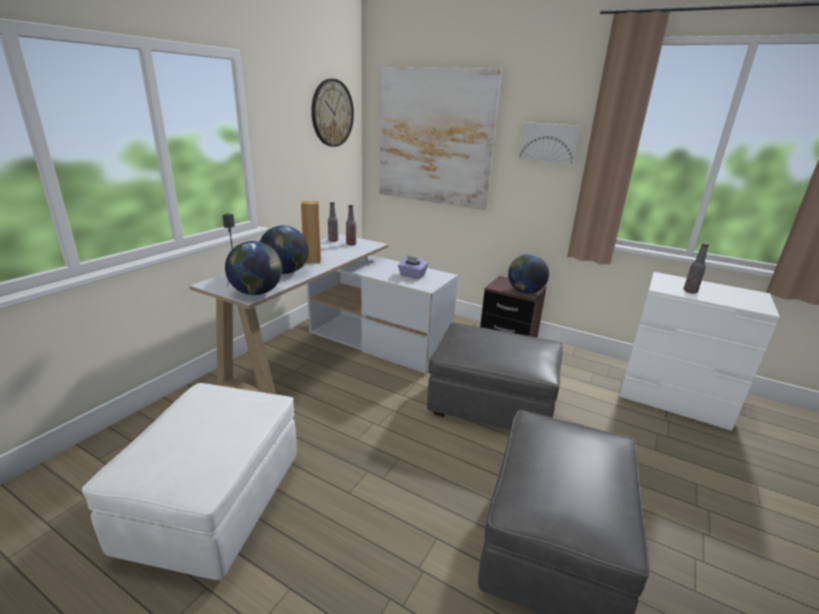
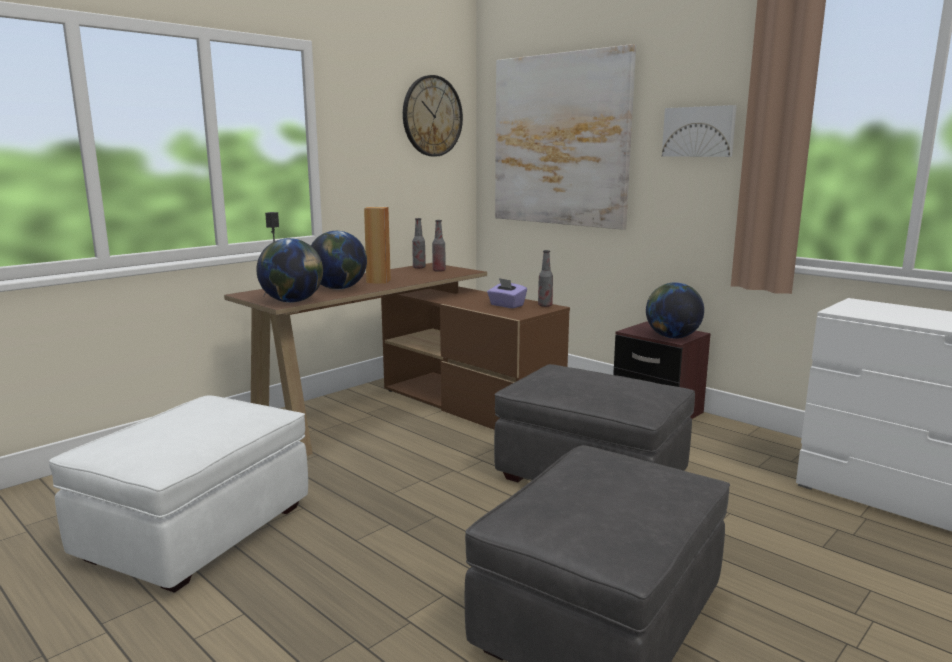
camera: 15 degrees right, 10 degrees down
white desk [189,234,458,394] -> brown desk [224,263,570,456]
bottle [684,243,709,294] -> bottle moved to [538,250,553,307]

